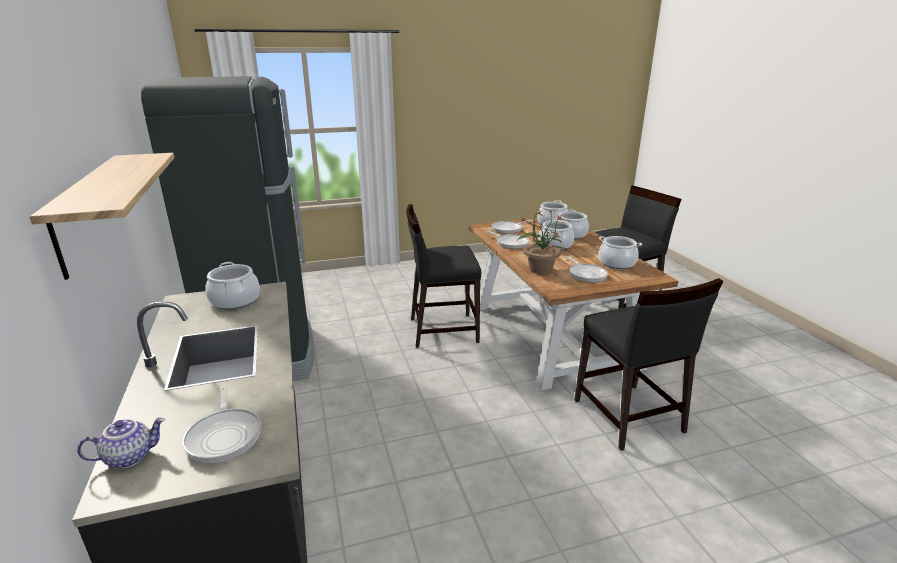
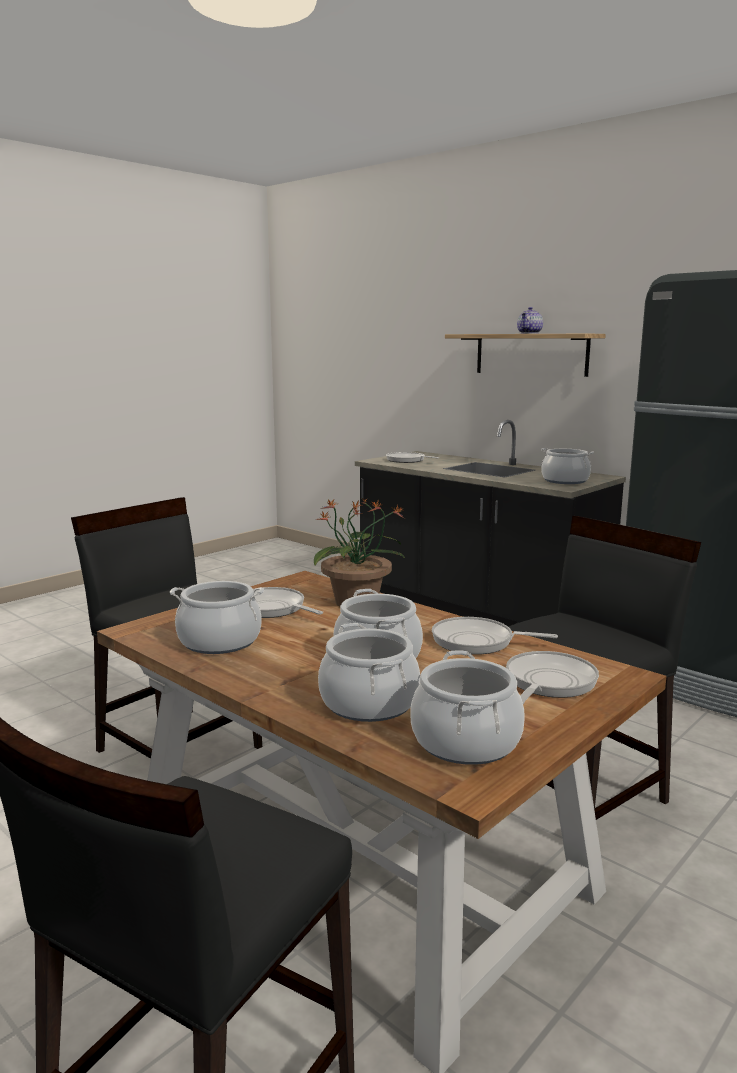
camera: 150 degrees right, 10 degrees down
teapot [77,418,165,468] -> teapot moved to [517,307,543,334]

